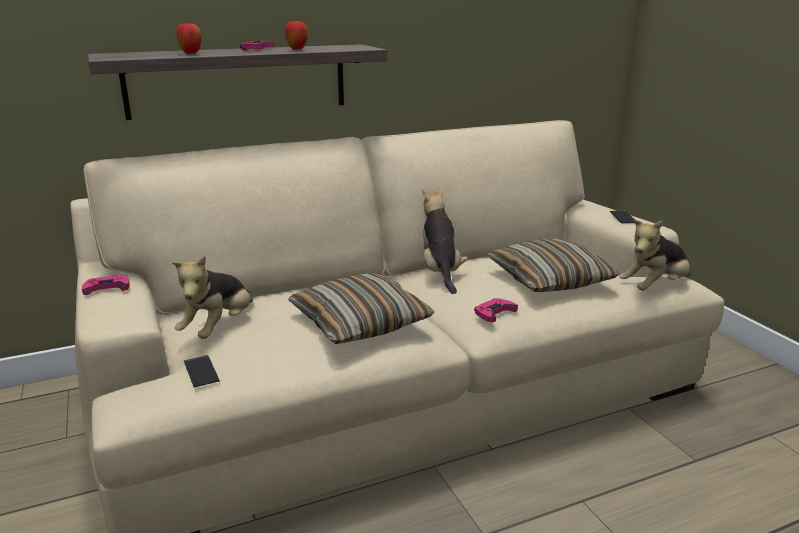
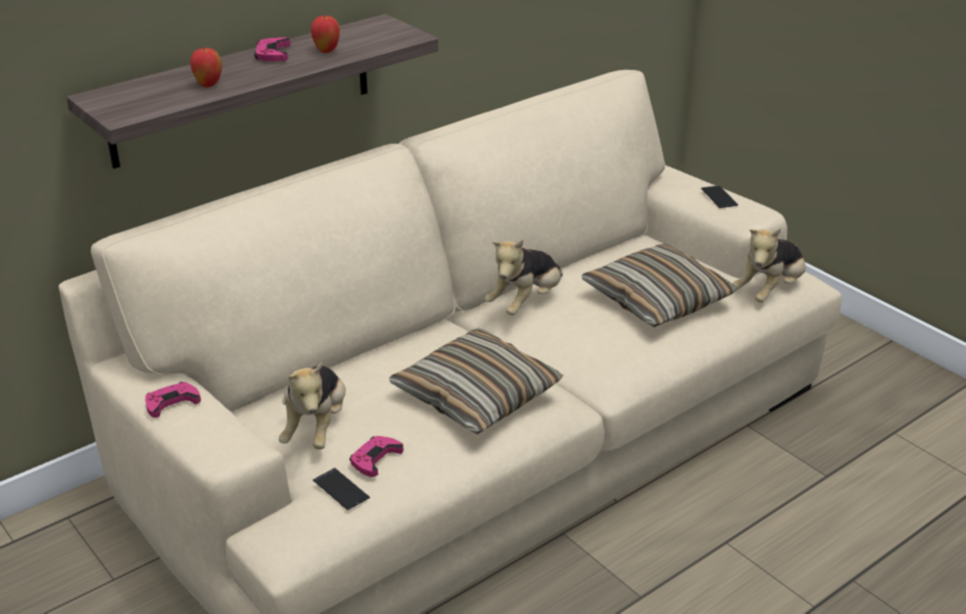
camera: 15 degrees left, 10 degrees up
plush toy [422,188,468,294] -> plush toy turned 120 degrees counterclockwise [485,240,563,315]
pink game controller [474,298,518,322] -> pink game controller moved to [350,436,403,477]

